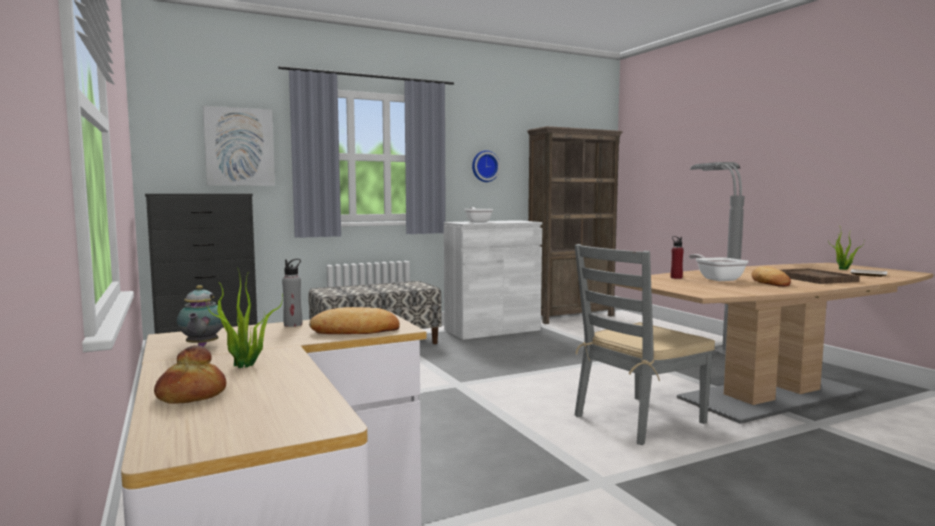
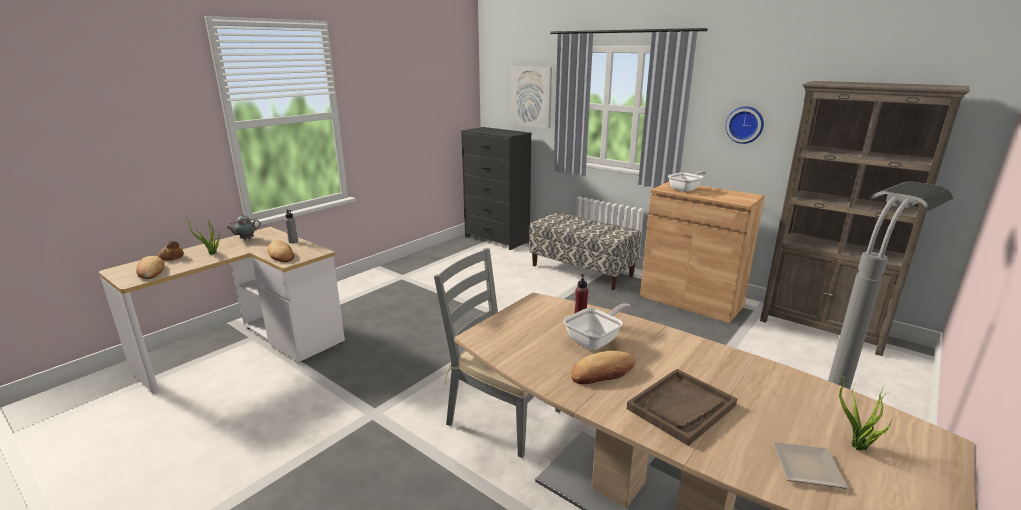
camera: 65 degrees right, 15 degrees up
white cabinet [444,220,542,340] -> brown cabinet [640,181,765,323]
none -> bread [136,256,165,279]

